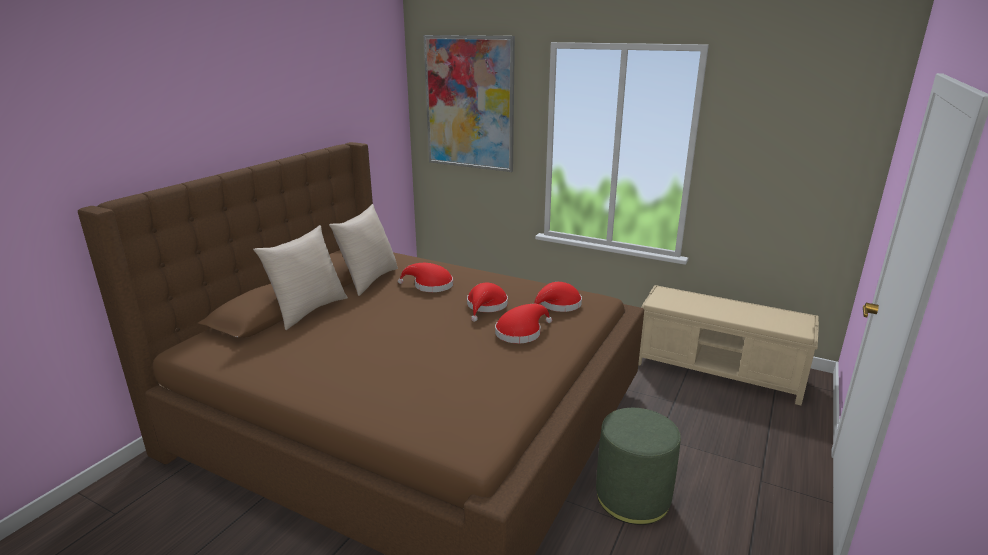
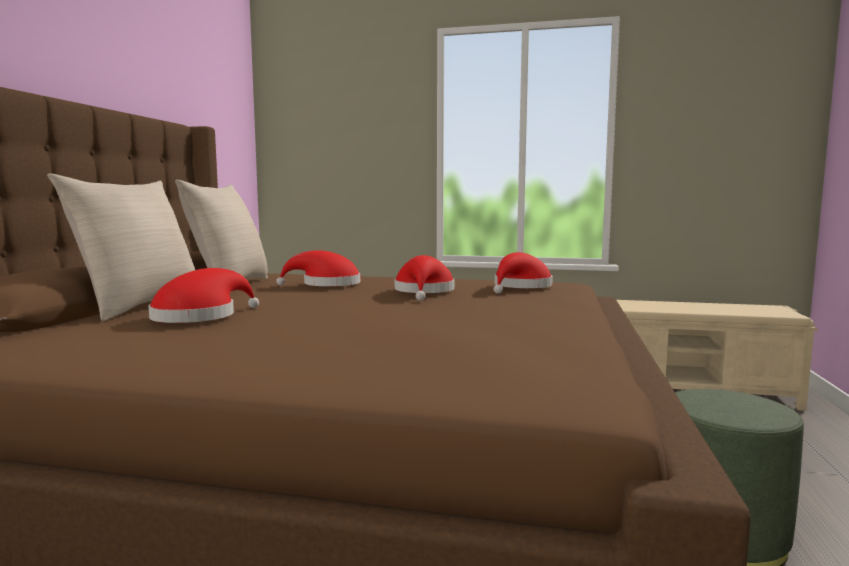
camera: 15 degrees left, 15 degrees down
picture [424,35,515,172] -> none
red hat [495,304,552,343] -> red hat moved to [149,268,259,323]

